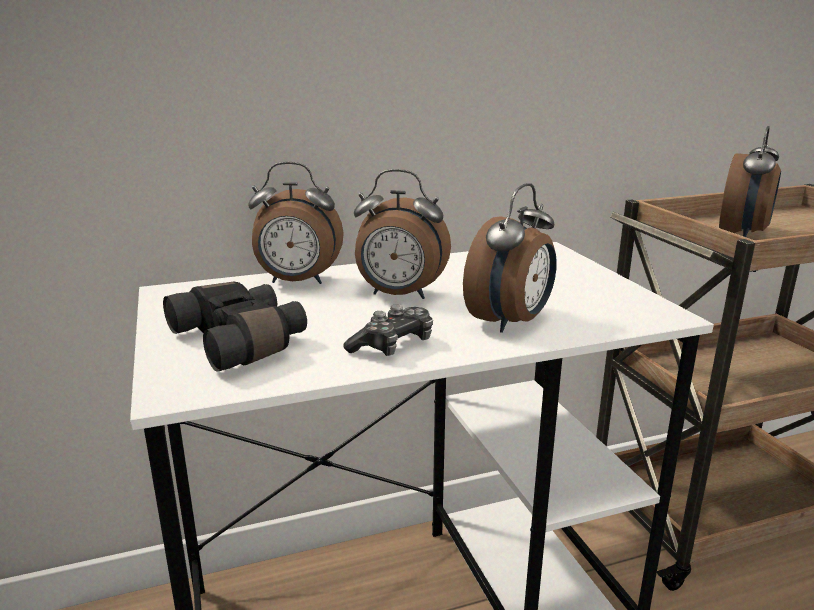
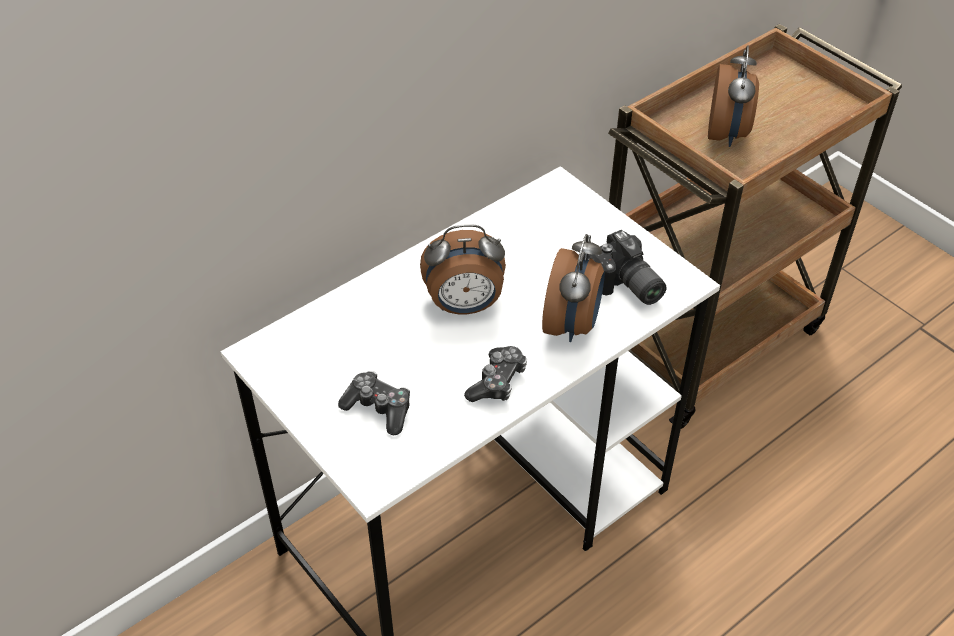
camera: 20 degrees left, 25 degrees up
black binoculars [163,282,307,372] -> game controller [338,371,410,436]
alarm clock [248,162,344,284] -> none
none -> camera [587,230,667,305]

